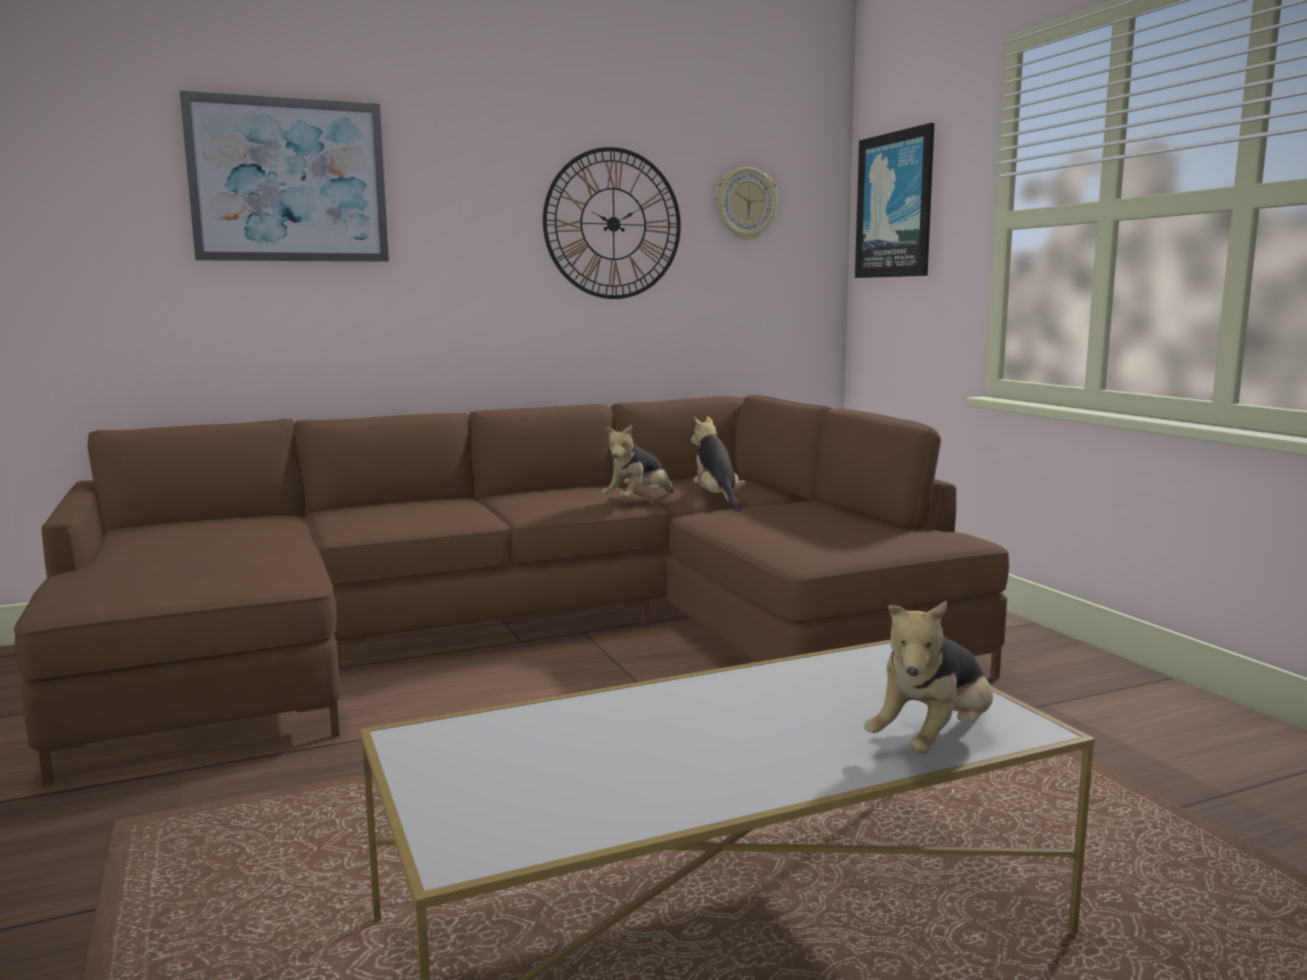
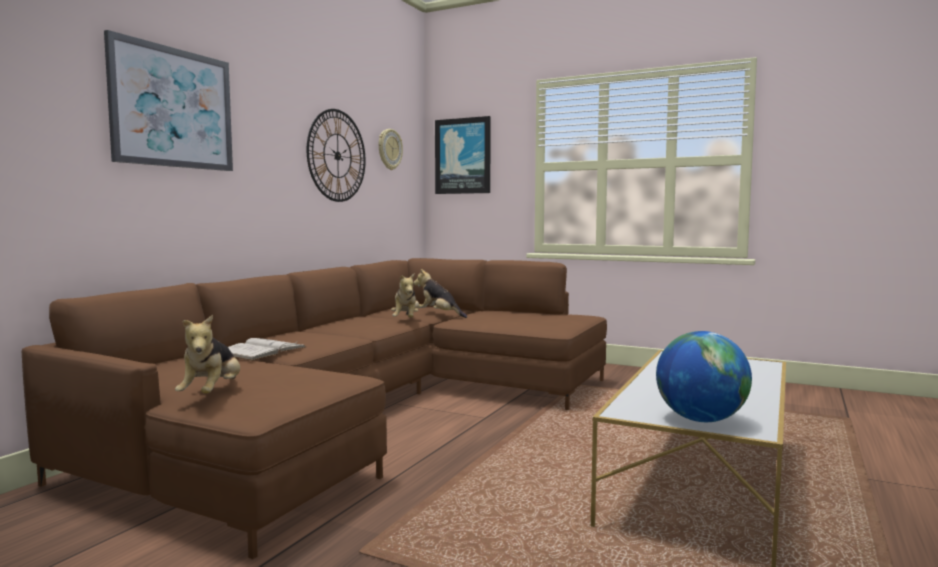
camera: 40 degrees left, 5 degrees down
plush toy [864,600,993,754] -> plush toy moved to [175,315,240,394]
none -> white book [228,338,306,361]
none -> globe [656,331,752,422]

